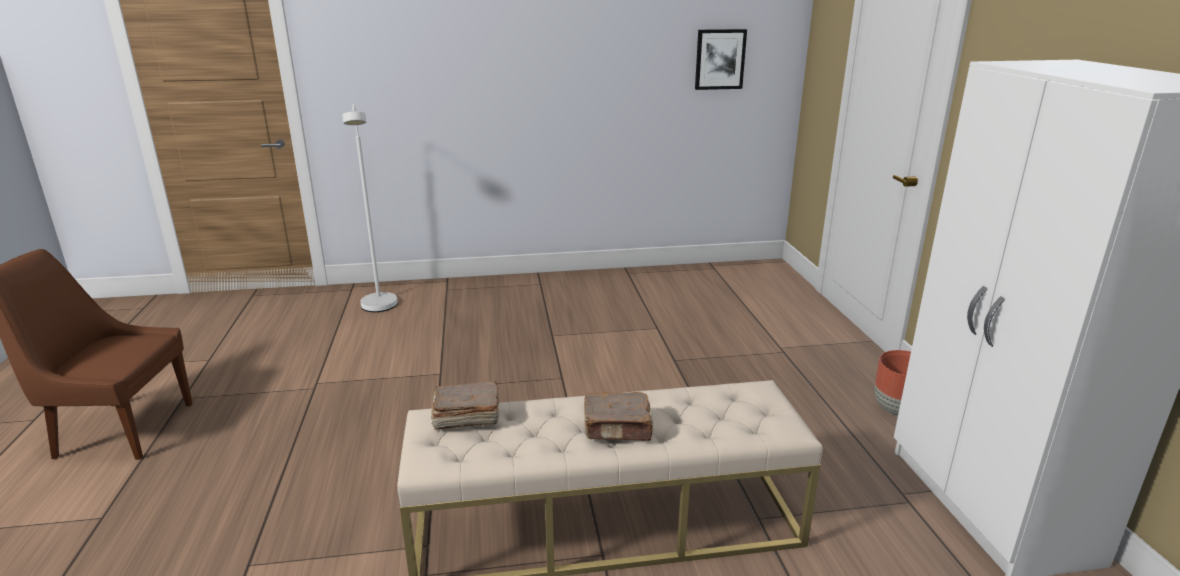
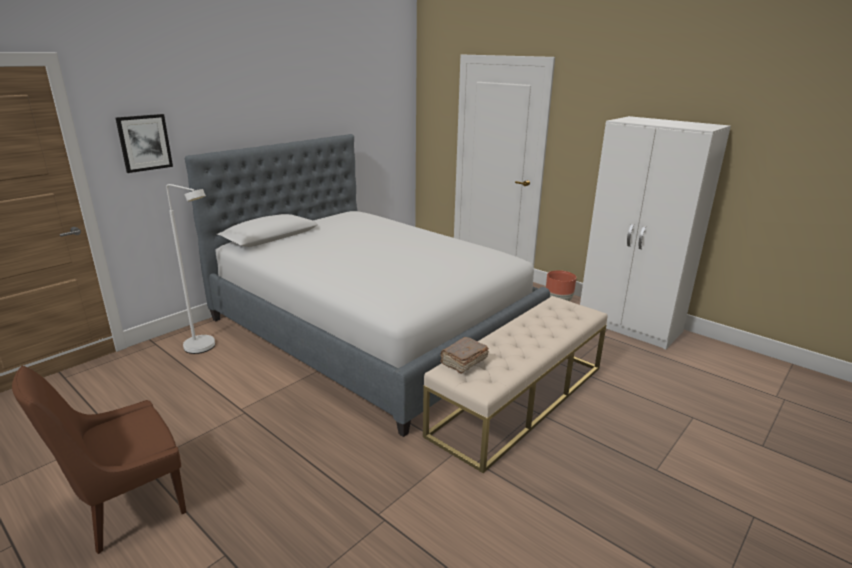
camera: 40 degrees left, 0 degrees up
brown book [584,392,654,441] -> none
picture [695,29,747,90] -> picture moved to [116,114,173,173]
none -> bed [185,134,550,437]

